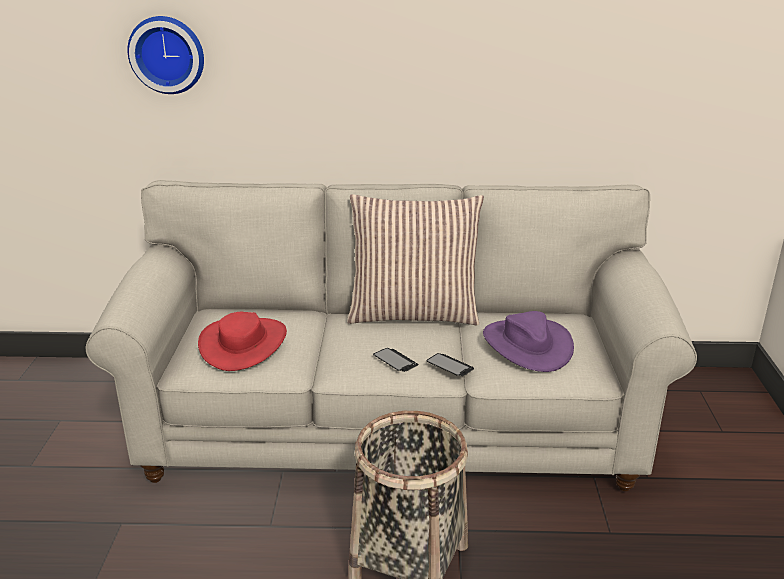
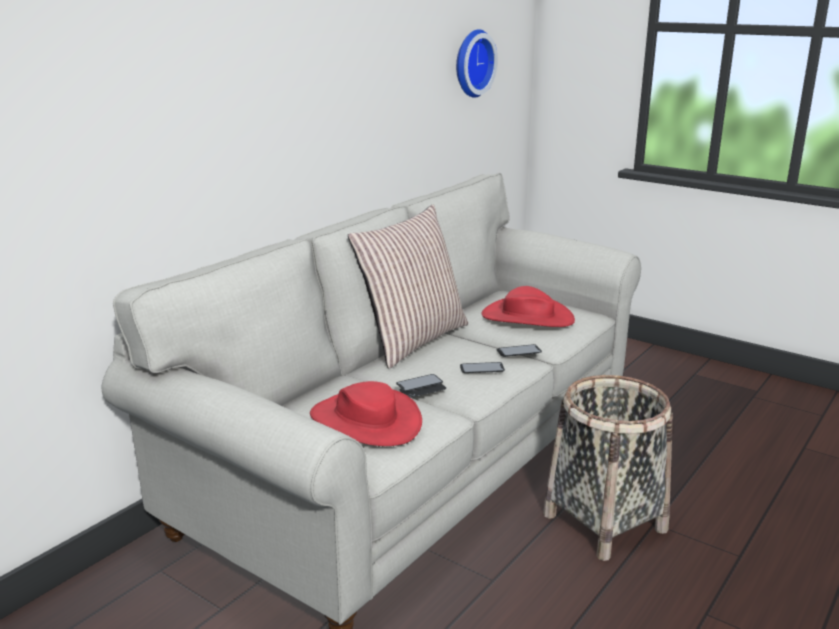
camera: 55 degrees left, 5 degrees down
wall clock [128,16,204,94] -> wall clock moved to [456,29,498,98]
purple hat [483,311,574,372] -> red hat [481,286,575,327]
none -> phone [396,374,446,398]

